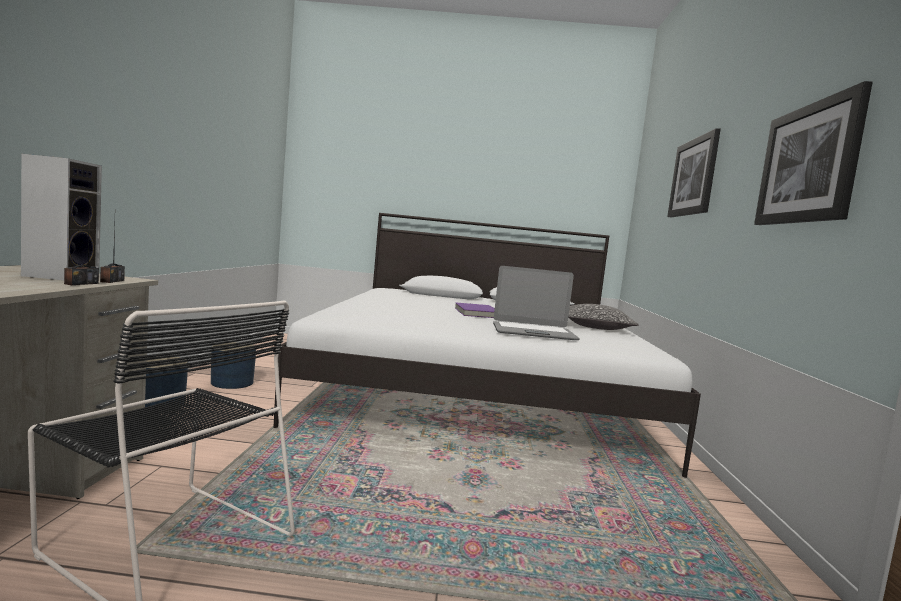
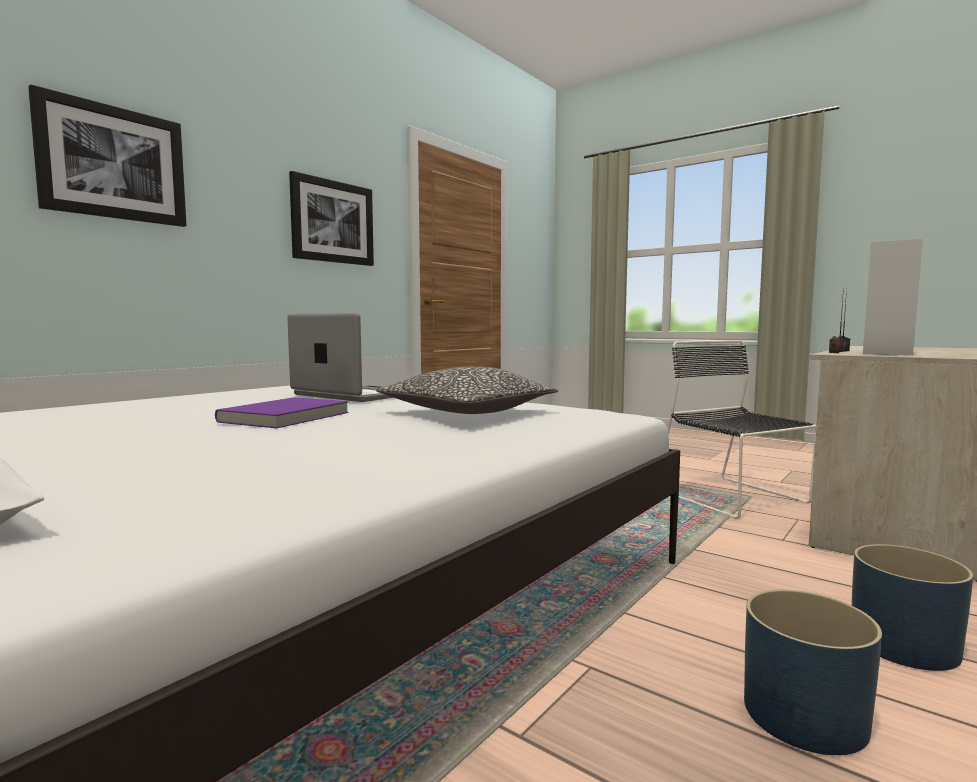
camera: 145 degrees left, 0 degrees up
pillow [568,304,638,330] -> pillow moved to [375,366,558,414]

